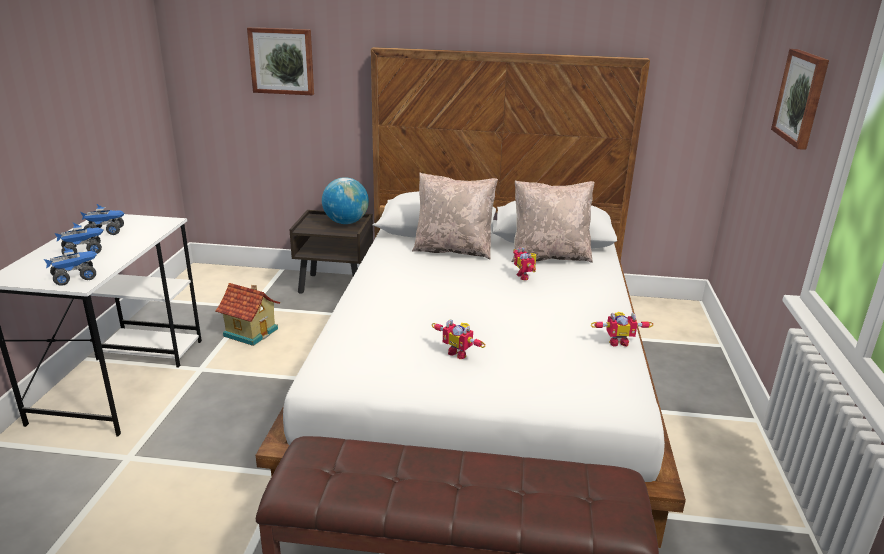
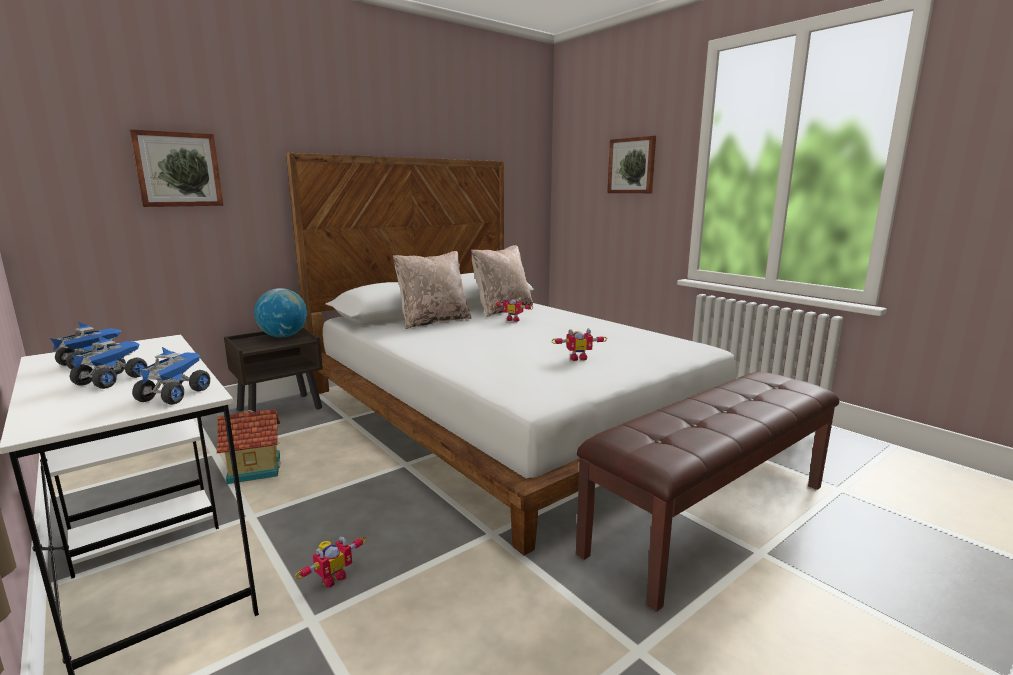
camera: 45 degrees left, 10 degrees down
toy robot [590,312,653,346] -> toy robot moved to [295,536,366,588]

